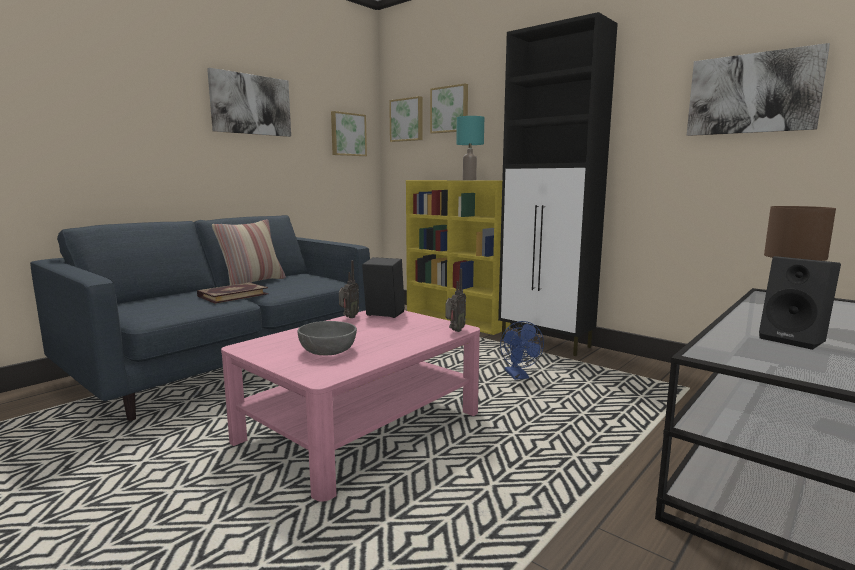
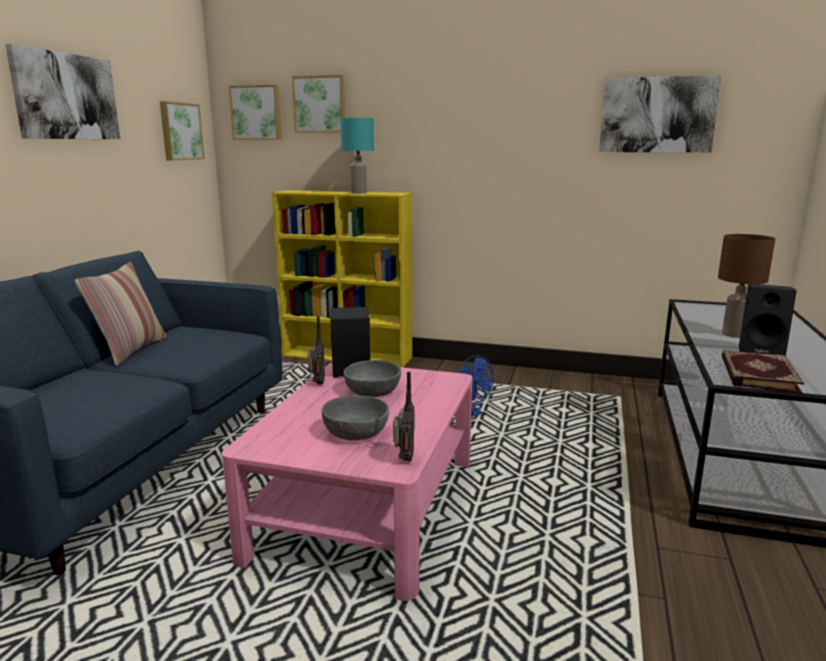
camera: 25 degrees left, 5 degrees up
book [197,282,268,304] -> book moved to [721,350,804,394]
radio [445,268,466,332] -> radio moved to [393,372,415,461]
black cabinet [498,12,618,356] -> none
none -> grey bowl [343,360,401,397]

